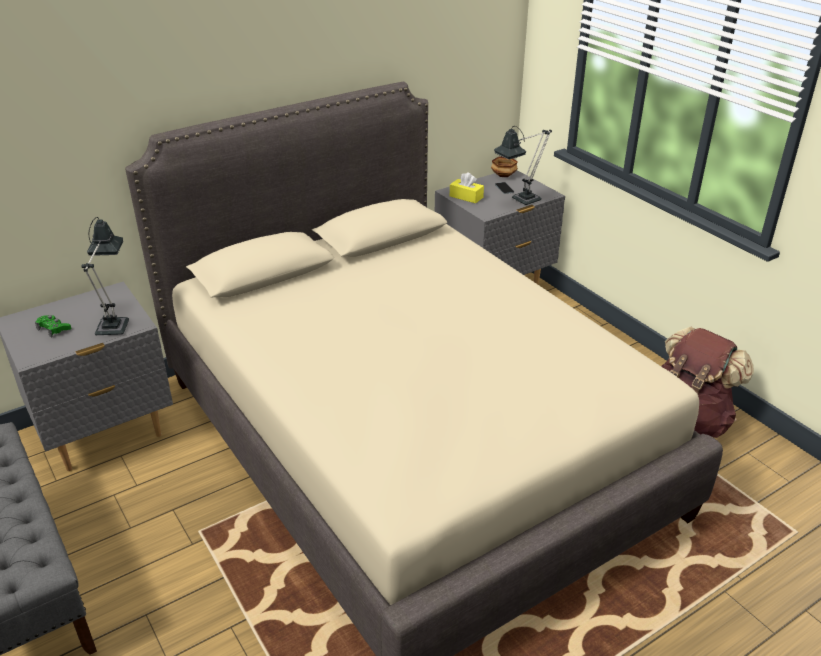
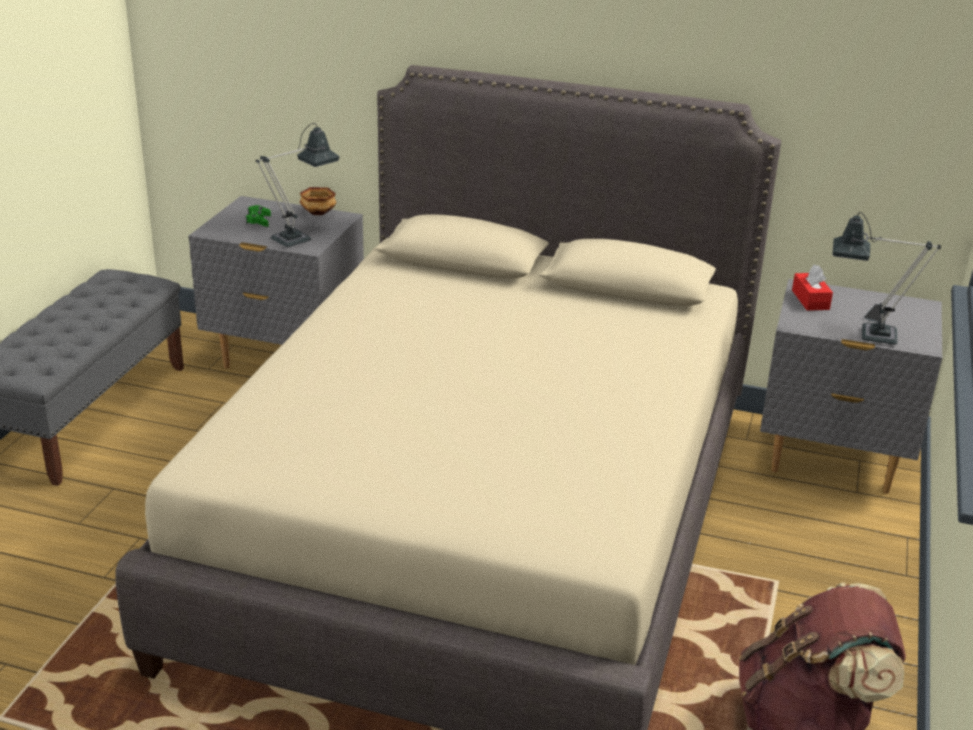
camera: 50 degrees right, 5 degrees down
yellow tissue box [450,172,484,203] -> red tissue box [792,265,833,311]
bowl [491,157,518,177] -> bowl moved to [300,187,336,215]

